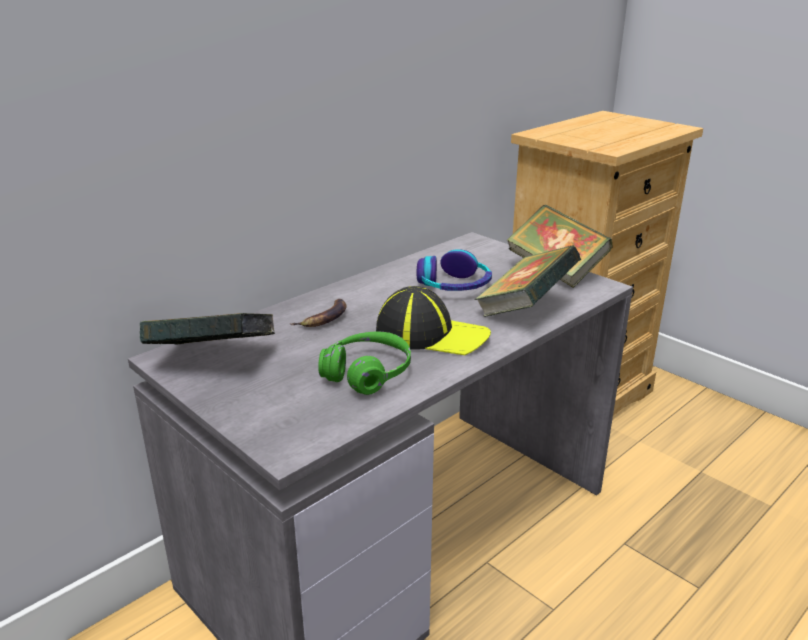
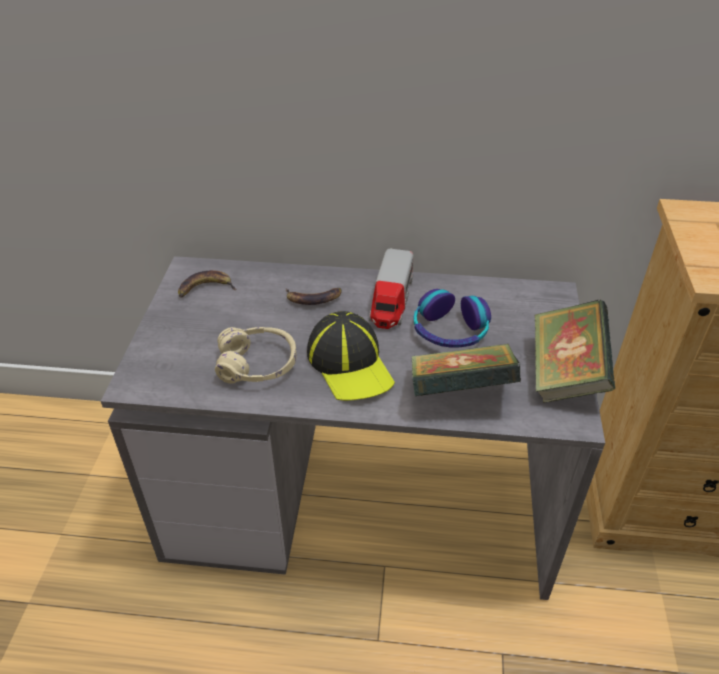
camera: 50 degrees right, 15 degrees up
book [140,313,275,345] -> banana [178,270,237,297]
green headphones [318,331,411,395] -> beige headphones [215,327,297,384]
none -> toy truck [369,249,413,329]

